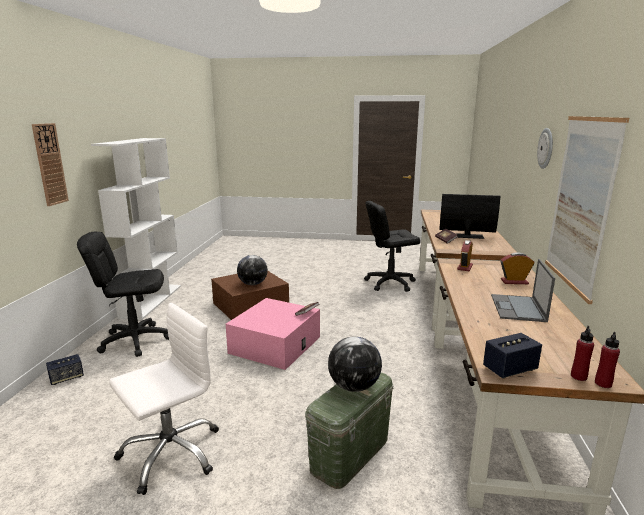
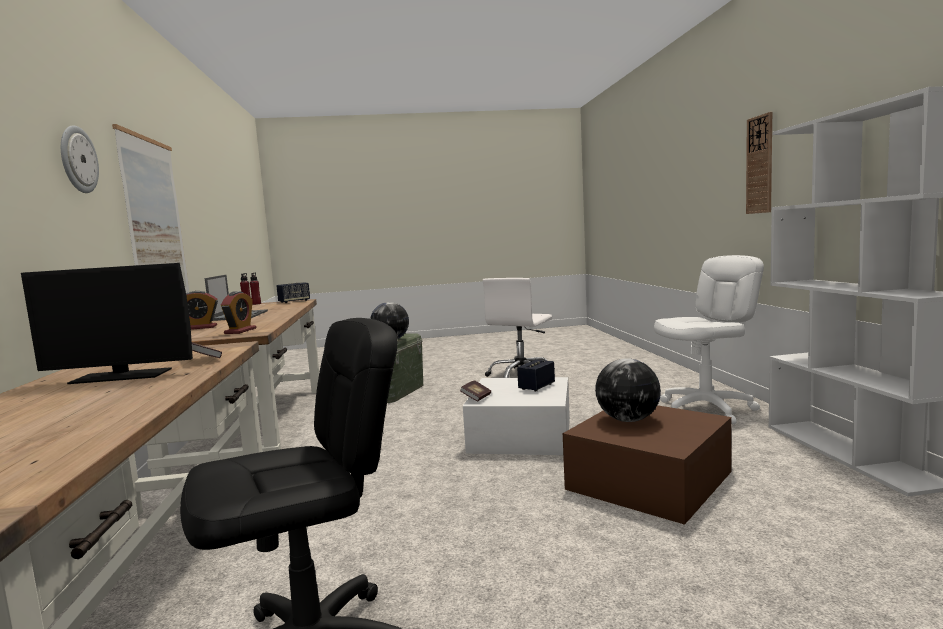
camera: 165 degrees right, 10 degrees down
speaker [46,354,84,385] -> speaker moved to [517,359,555,392]
black office chair [77,232,169,357] -> white office chair [654,255,764,424]
pink storage box [226,298,320,370] -> white storage box [463,377,570,455]

